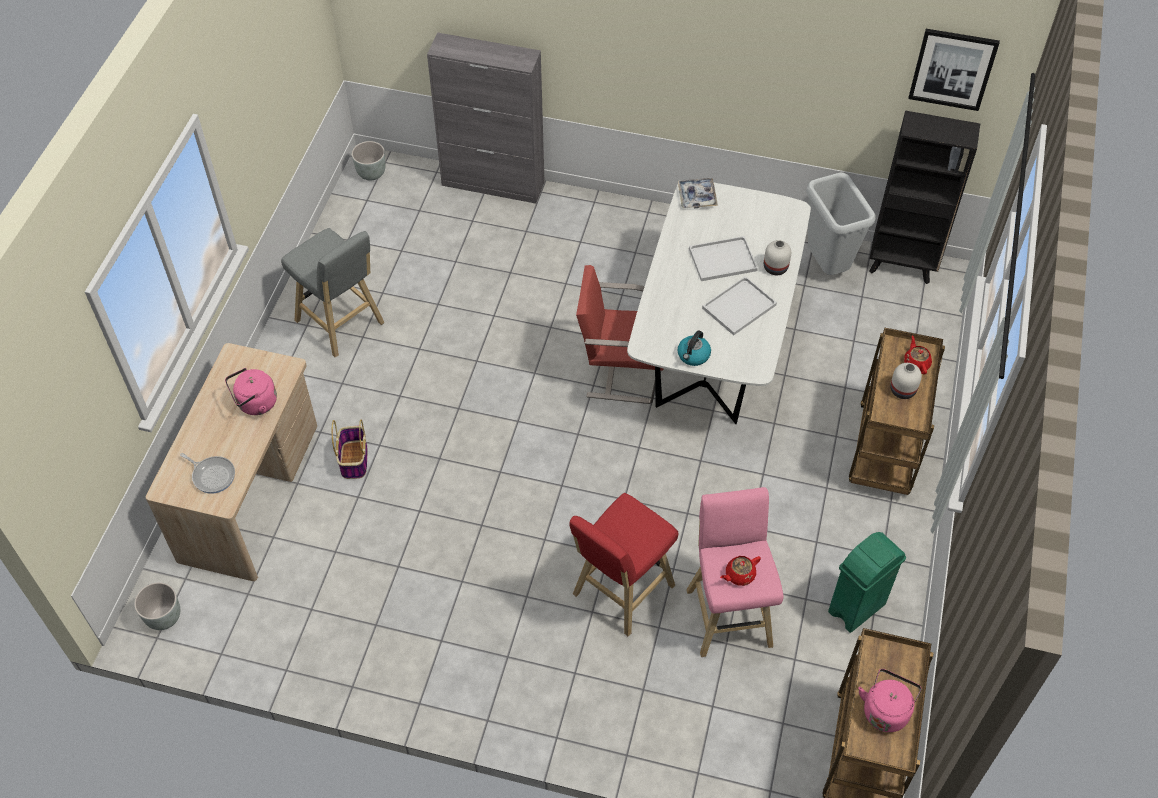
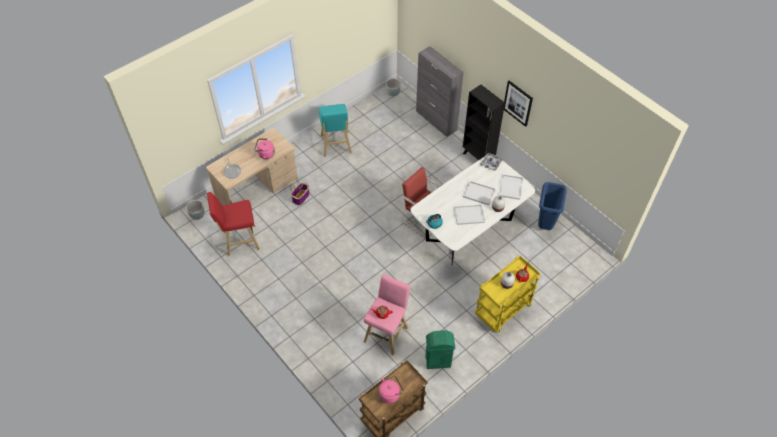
camera: 35 degrees right, 0 degrees up
grey stool [281,228,384,358] -> turquoise stool [319,104,352,157]
red stool [569,493,678,636] -> red stool moved to [207,192,260,256]
grey trash can [806,173,875,275] -> blue trash can [538,182,567,230]
brown cart [849,328,945,495] -> yellow cart [475,256,541,332]
black bookcase [869,110,980,284] -> black bookcase moved to [463,85,505,160]
picture [908,29,1000,111] -> picture moved to [504,81,533,127]
none -> white tray [499,174,523,200]

